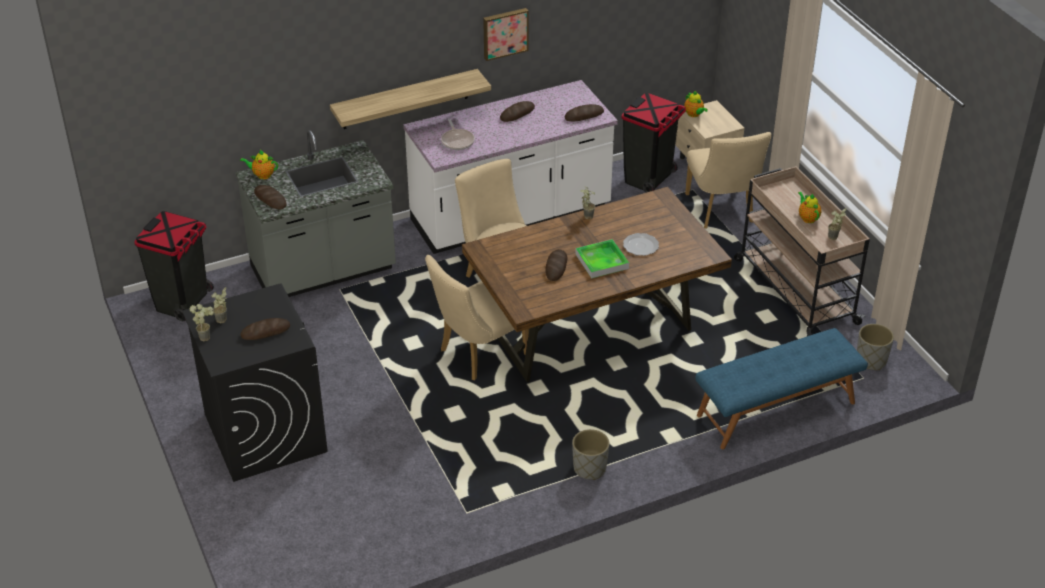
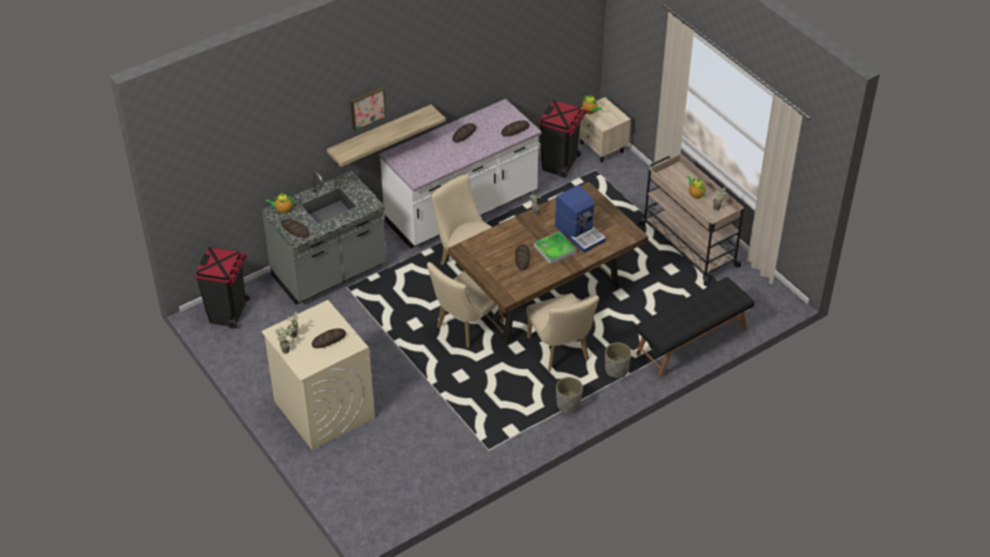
camera: 10 degrees left, 5 degrees up
black washing machine [182,283,328,482] -> beige washing machine [261,300,375,450]
frying pan [441,119,475,150] -> none
picture [483,8,529,61] -> picture moved to [350,87,386,131]
plate [623,233,659,256] -> coffee machine [555,185,606,253]
beige chair [685,132,772,229] -> beige chair moved to [526,293,599,371]
blue bench [696,328,868,449] -> black bench [635,277,755,378]
grey planter [857,324,894,370] -> grey planter moved to [605,342,631,378]

